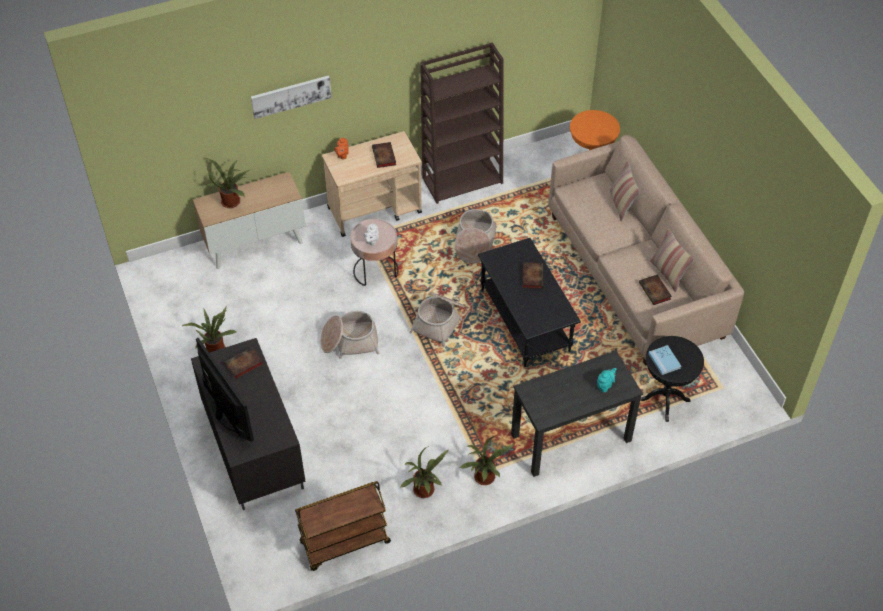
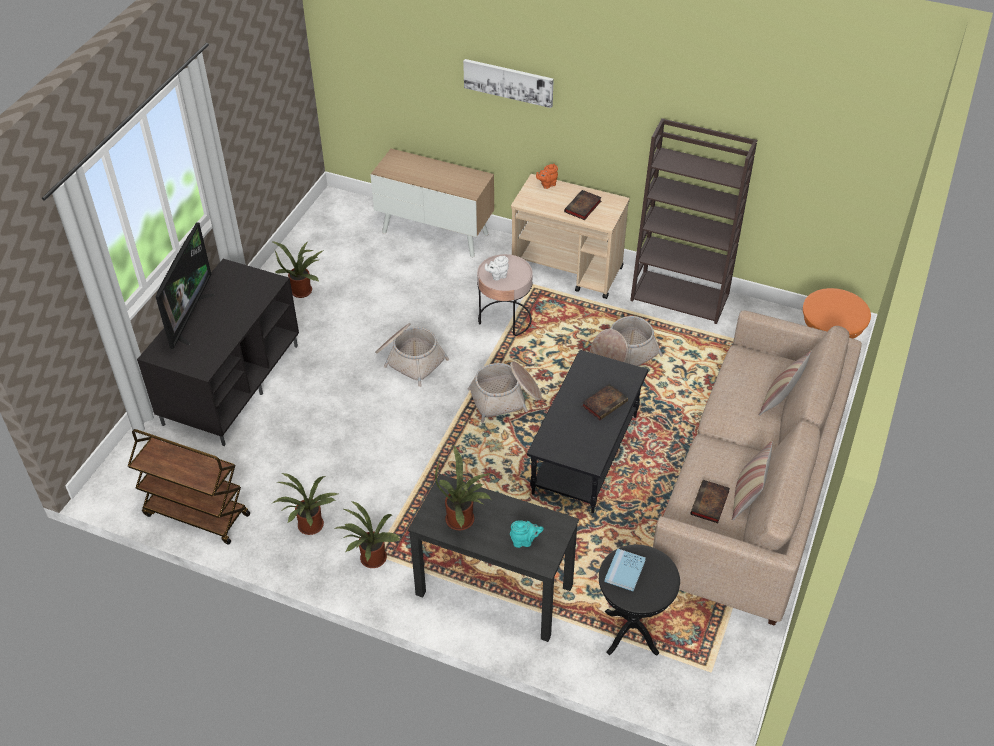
camera: 45 degrees right, 5 degrees down
potted plant [206,158,250,208] -> potted plant moved to [435,446,491,530]
book [224,347,264,379] -> none

